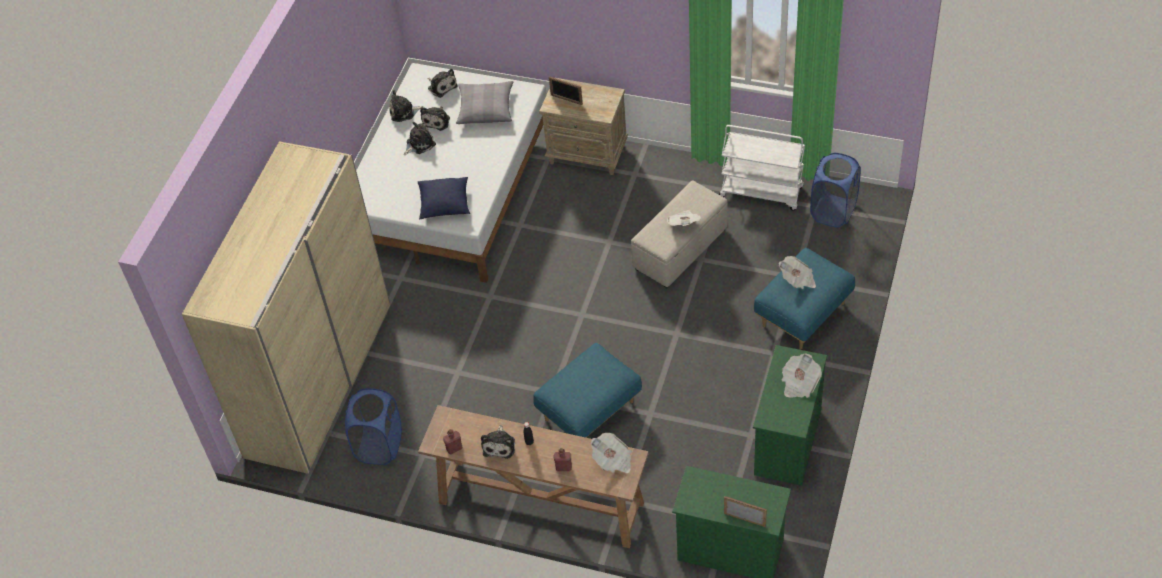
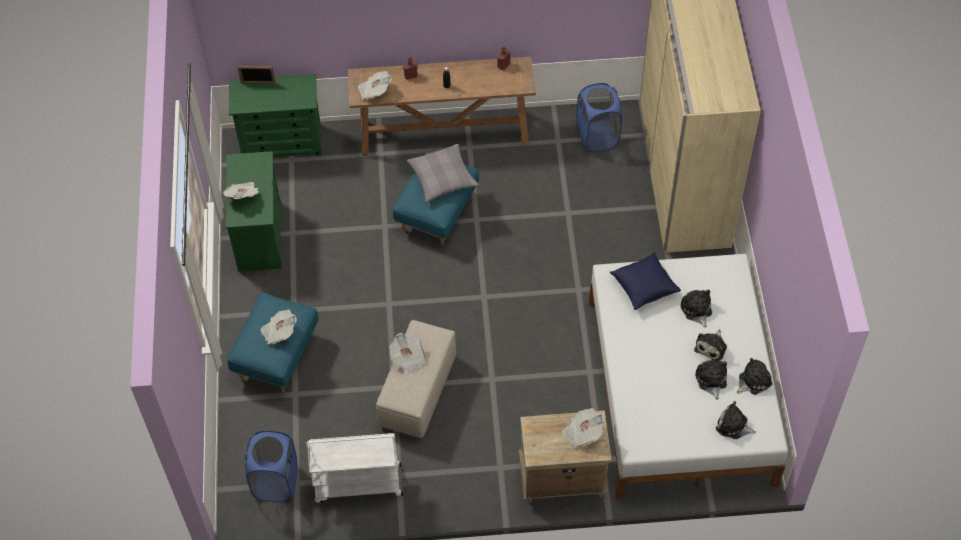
camera: 155 degrees right, 5 degrees up
grey pillow [456,81,513,124] -> grey pillow moved to [407,144,479,203]
plush toy [481,425,515,459] -> plush toy moved to [680,290,712,328]
picture frame [549,76,583,105] -> newspaper [562,408,605,448]

